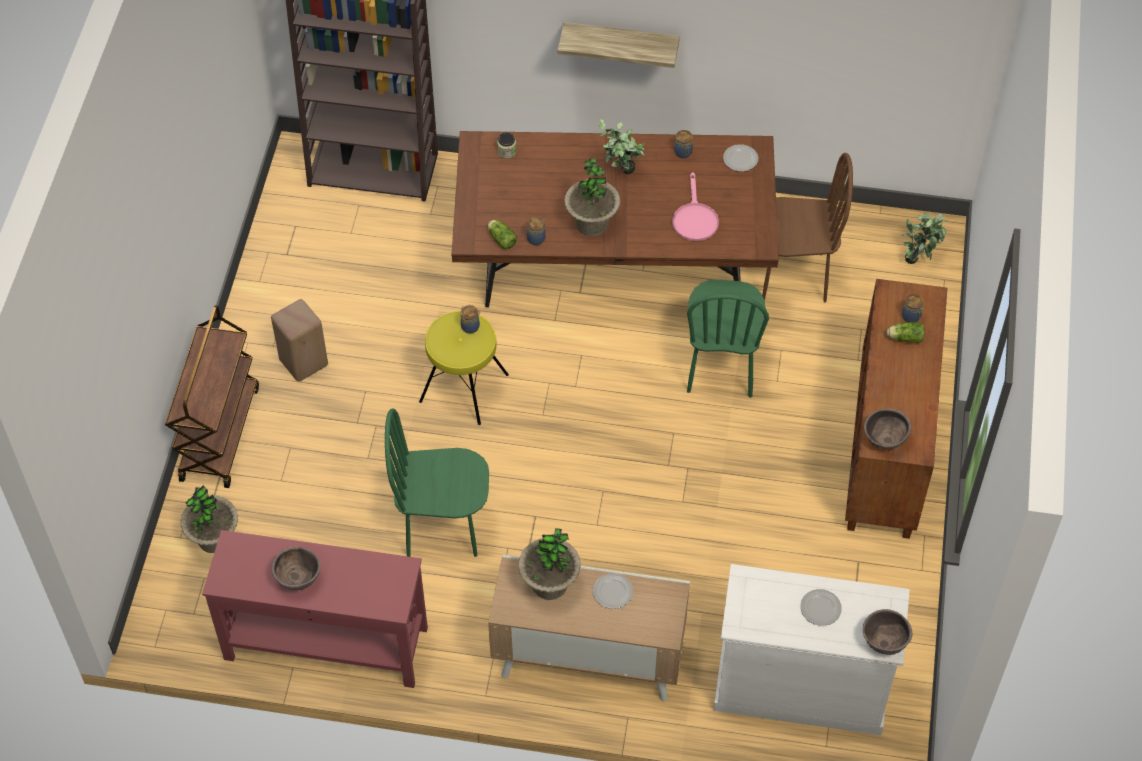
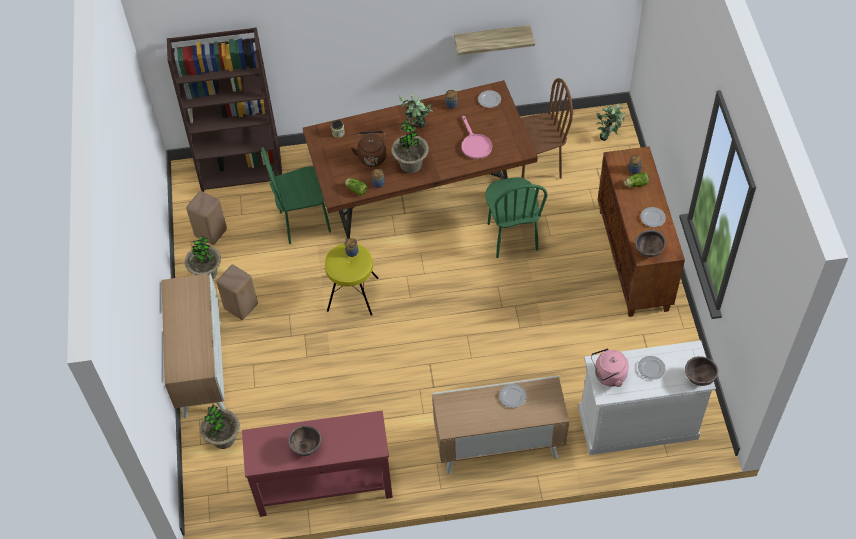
camera: 15 degrees left, 0 degrees up
brown cart [165,306,259,488] -> cabinet [161,274,226,418]
green chair [385,409,489,557] -> green chair moved to [261,147,331,244]
potted plant [518,528,581,600] -> potted plant moved to [185,236,221,279]
shelf [558,22,680,68] -> shelf moved to [454,25,535,55]
none -> beige stool [186,191,227,245]
none -> brown kettle [351,131,387,167]
none -> pink kettle [591,348,629,387]
none -> plate [640,207,666,227]

